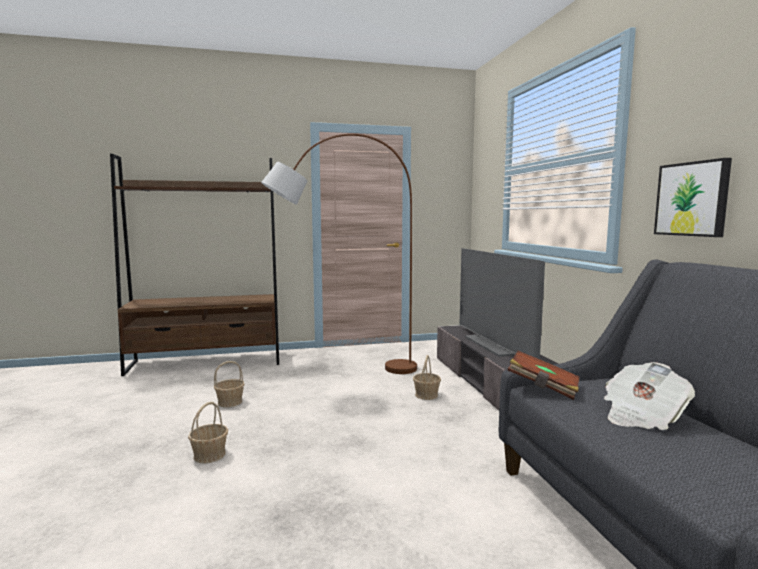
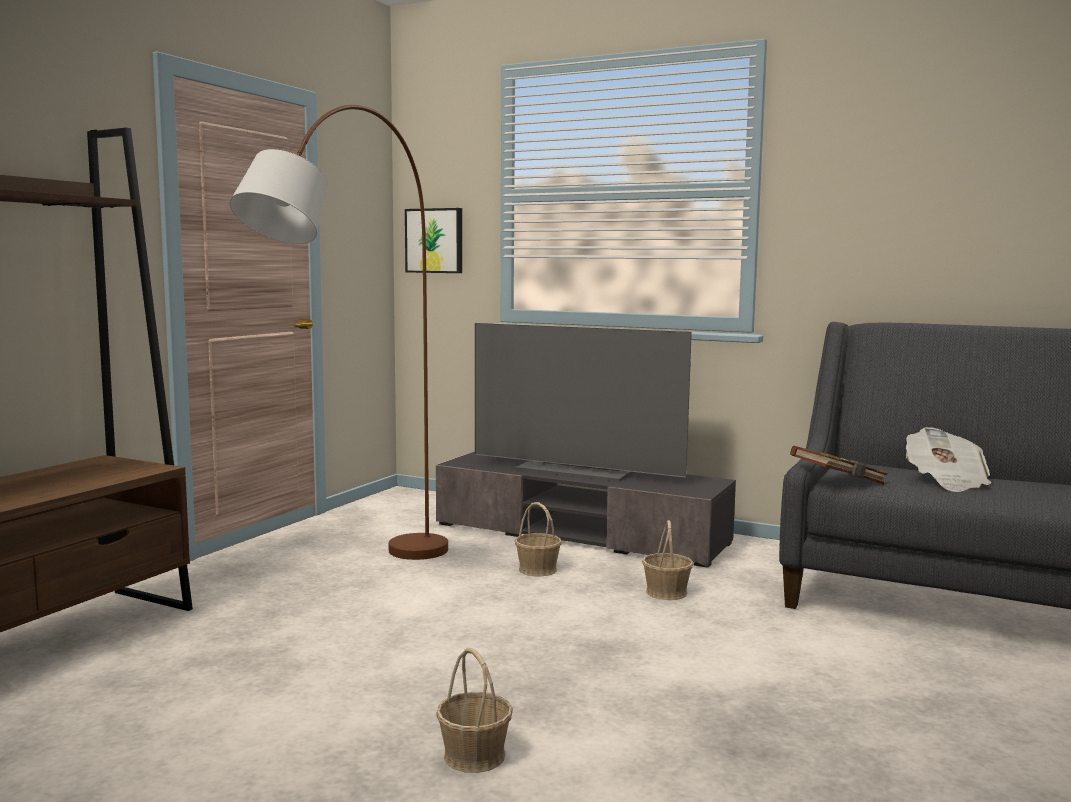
camera: 50 degrees left, 0 degrees up
basket [214,361,245,407] -> basket moved to [642,520,693,600]
picture [654,158,732,237] -> picture moved to [405,208,462,273]

